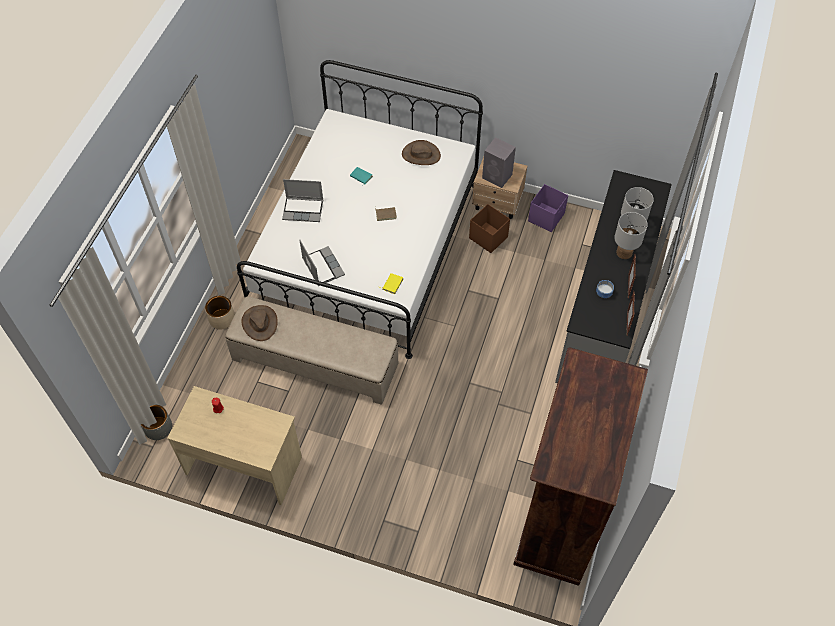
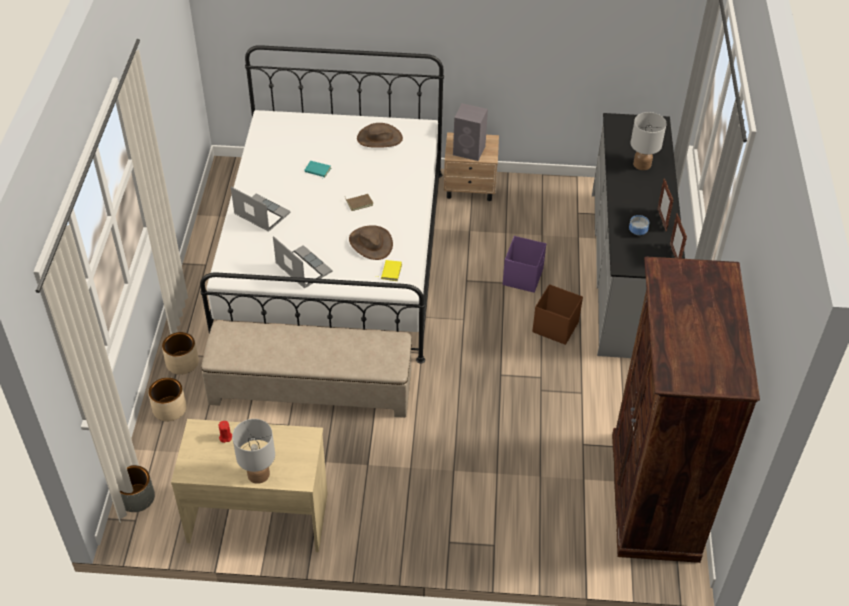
camera: 15 degrees left, 10 degrees down
brown hat [241,305,278,341] -> brown hat moved to [349,225,393,260]
laptop [282,179,323,222] -> laptop turned 135 degrees counterclockwise [231,187,291,232]
brown storage box [469,204,510,253] -> brown storage box moved to [532,284,583,345]
purple storage box [528,184,568,232] -> purple storage box moved to [503,236,546,293]
grey table lamp [614,212,648,259] -> grey table lamp moved to [232,419,275,484]
none -> beige planter [148,377,187,421]

